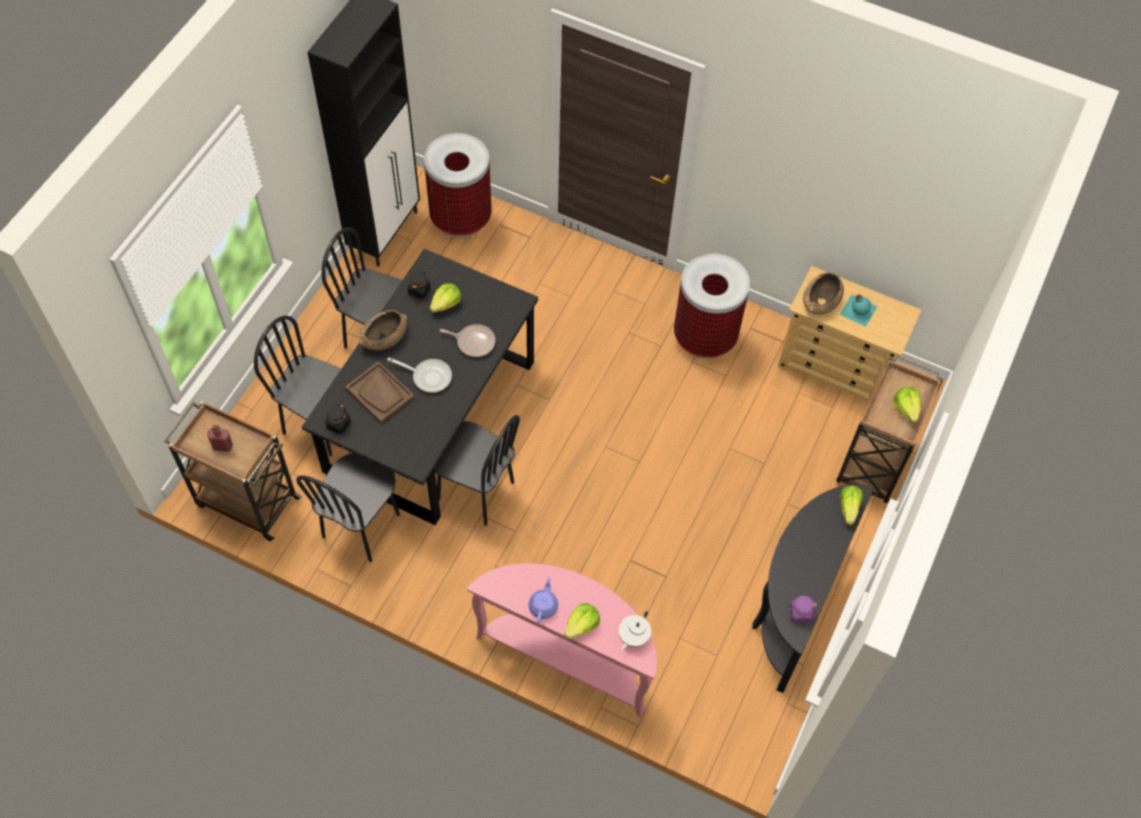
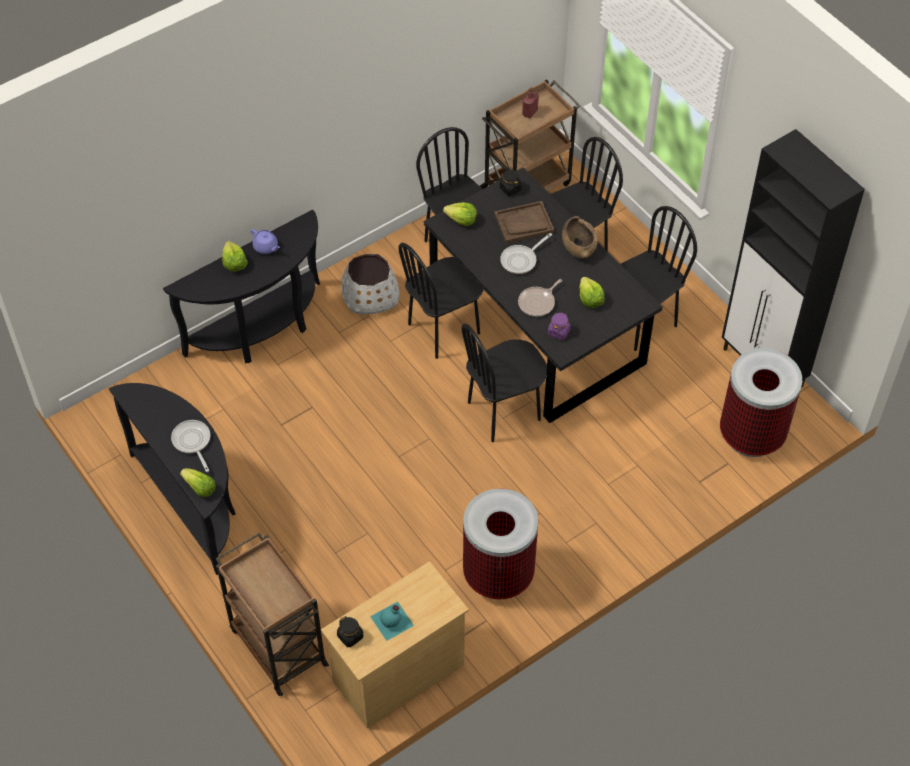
camera: 120 degrees right, 5 degrees down
black jar [408,271,431,299] -> black jar moved to [337,617,363,647]
pink console table [467,563,657,717] -> black console table [163,209,320,364]
white teapot [619,611,651,651] -> none
purple jar [789,596,817,623] -> purple jar moved to [548,312,571,340]
brown bowl [803,272,844,315] -> none
lettuce [893,387,921,422] -> lettuce moved to [443,202,477,226]
none -> frying pan [171,420,211,472]
none -> white planter [341,254,400,314]
none -> black chair [461,323,547,442]

